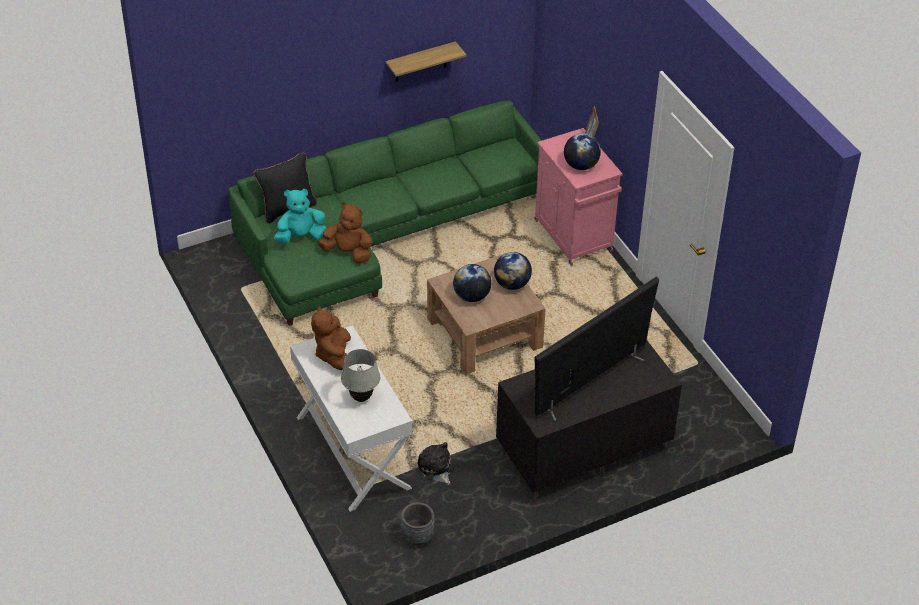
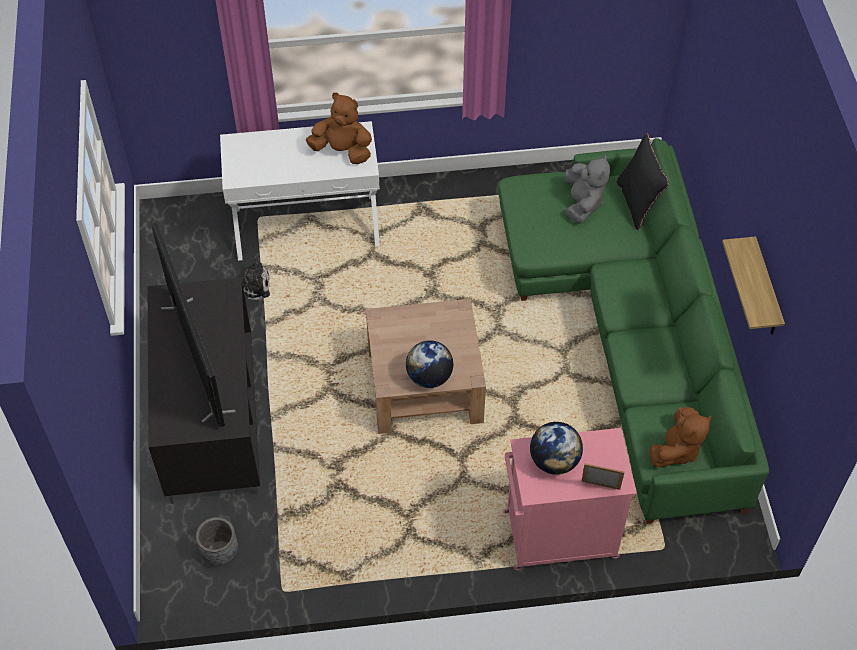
camera: 110 degrees right, 10 degrees up
turquoise plush toy [274,189,327,244] -> grey plush toy [565,155,610,223]
brown plush toy [318,202,373,263] -> brown plush toy moved to [649,407,712,467]
white table lamp [341,349,380,402] -> none
grey planter [401,502,434,545] -> grey planter moved to [196,517,238,565]
globe [453,264,491,302] -> none

